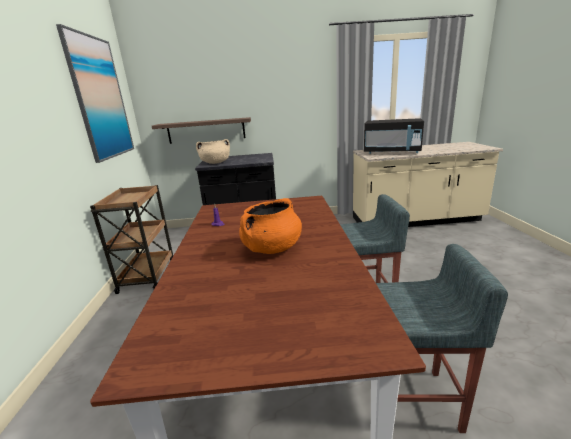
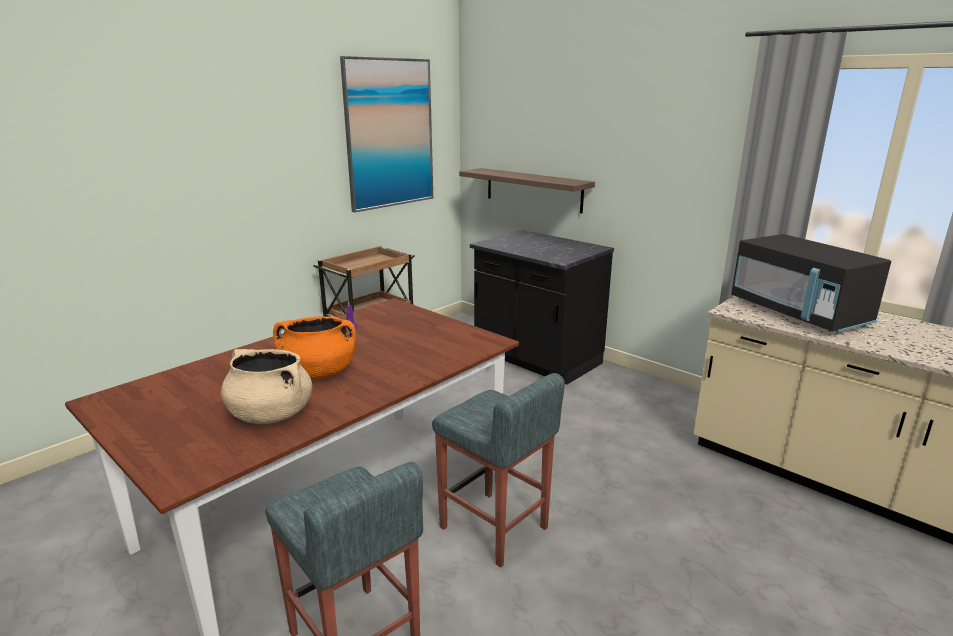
camera: 45 degrees right, 0 degrees up
beige cooking pot [196,139,230,164] -> beige cooking pot moved to [221,349,313,424]

